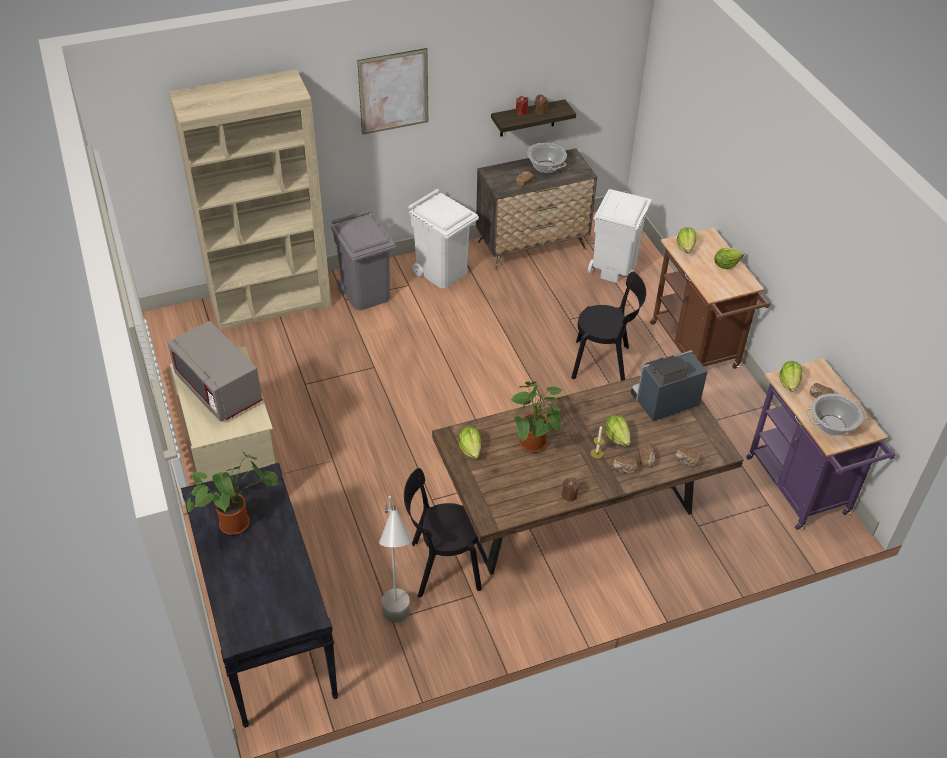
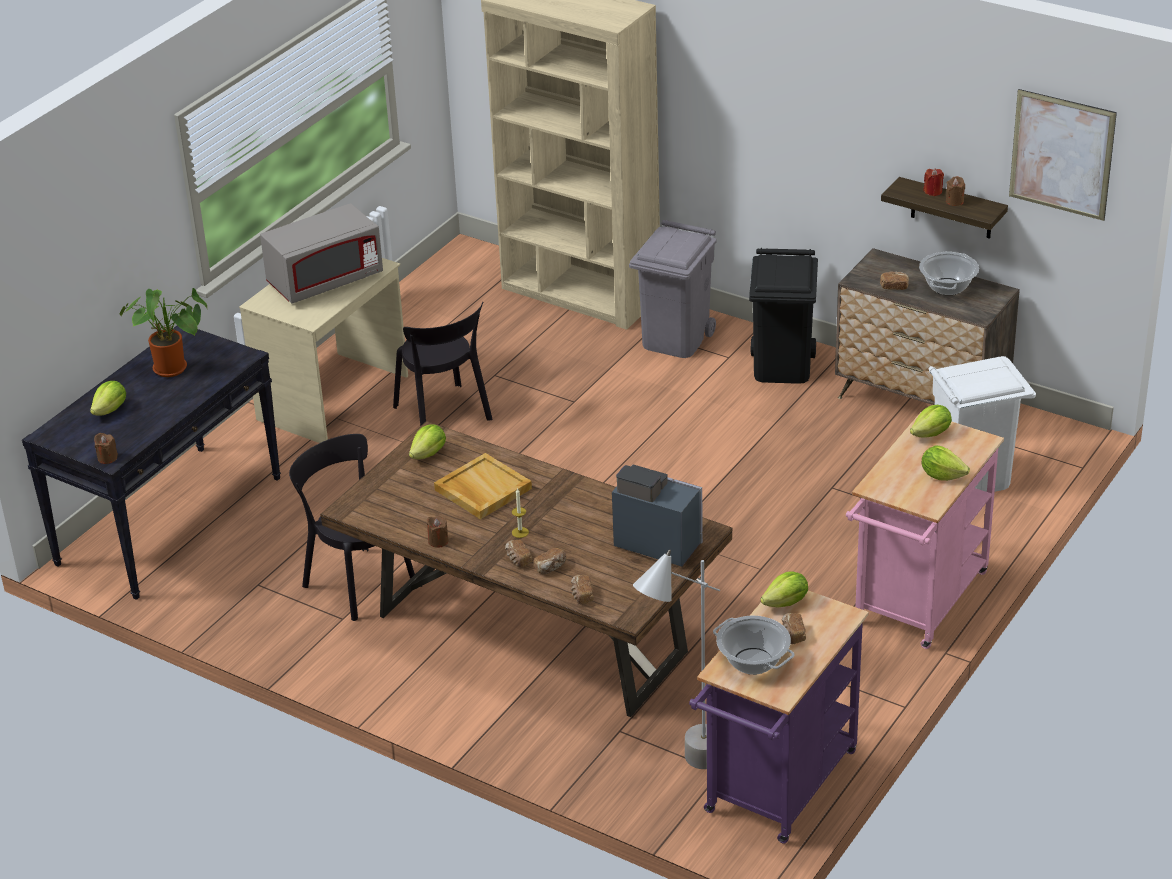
camera: 55 degrees right, 10 degrees down
grey microwave [167,321,263,422] -> grey microwave turned 135 degrees counterclockwise [260,203,383,303]
picture [357,48,428,135] -> picture moved to [1009,89,1117,221]
grey floor lamp [379,496,412,623] -> grey floor lamp moved to [633,549,720,769]
white trash can [408,189,479,288] -> black trash can [749,248,818,384]
potted plant [509,382,563,453] -> beige tray [434,453,532,520]
black chair [571,272,646,381] -> black chair moved to [393,302,492,426]
lettuce [605,415,631,446] -> lettuce moved to [90,381,126,416]
brown cart [650,227,770,369] -> pink cart [846,412,1004,649]
none -> brown candle [94,433,118,464]

